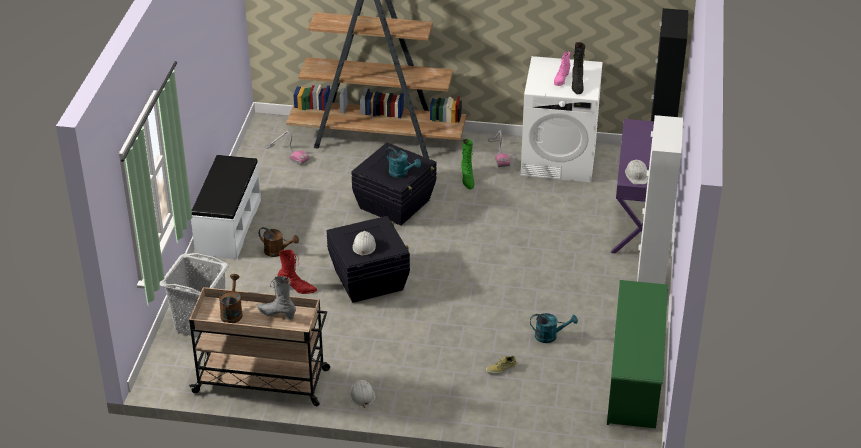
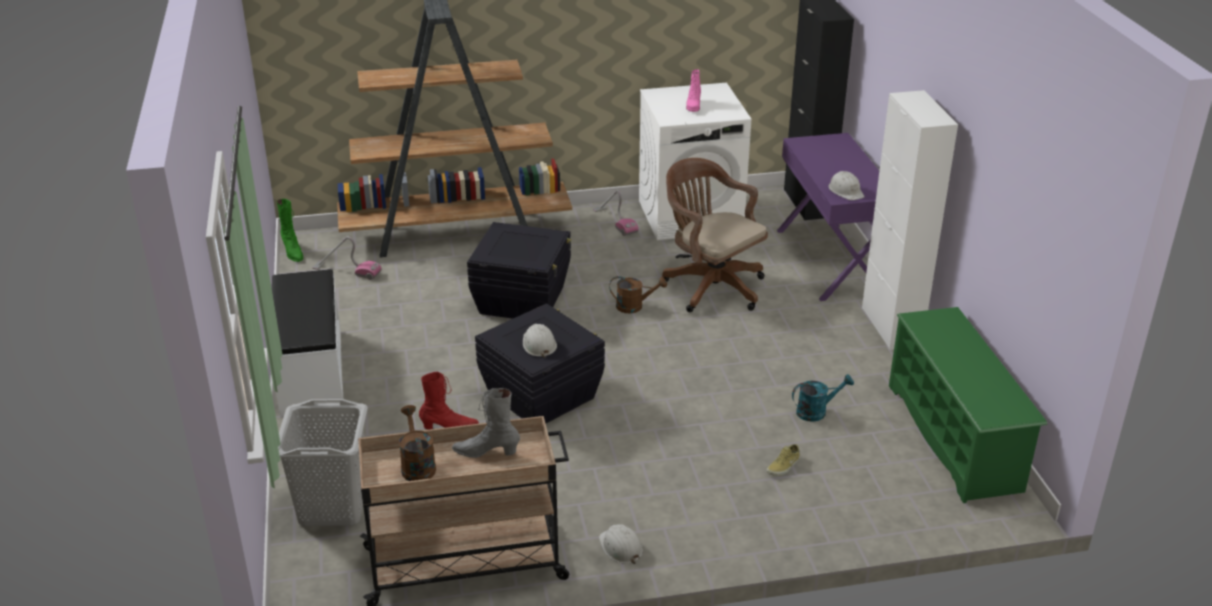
camera: 20 degrees left, 5 degrees down
brown watering can [259,227,299,257] -> brown watering can moved to [609,276,667,313]
turquoise watering can [386,147,421,178] -> none
green boot [461,139,474,190] -> green boot moved to [277,199,303,262]
black boot [572,42,585,95] -> none
none -> brown office chair [662,158,768,312]

